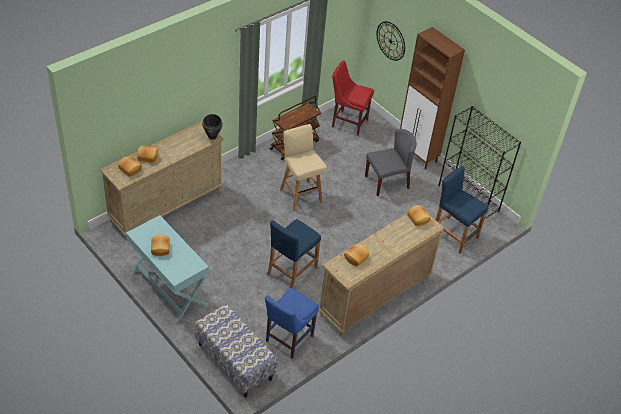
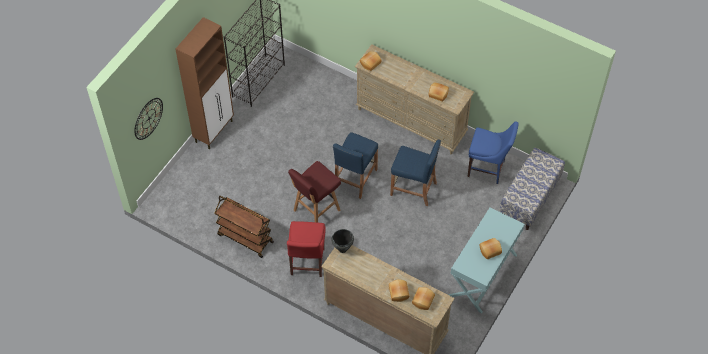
camera: 105 degrees left, 10 degrees up
beige stool [280,124,327,212] -> red stool [288,161,341,223]
red chair [332,60,374,136] -> red chair moved to [287,221,325,277]
grey chair [365,129,416,196] -> none
blue stool [436,166,488,254] -> blue stool moved to [333,132,378,199]

